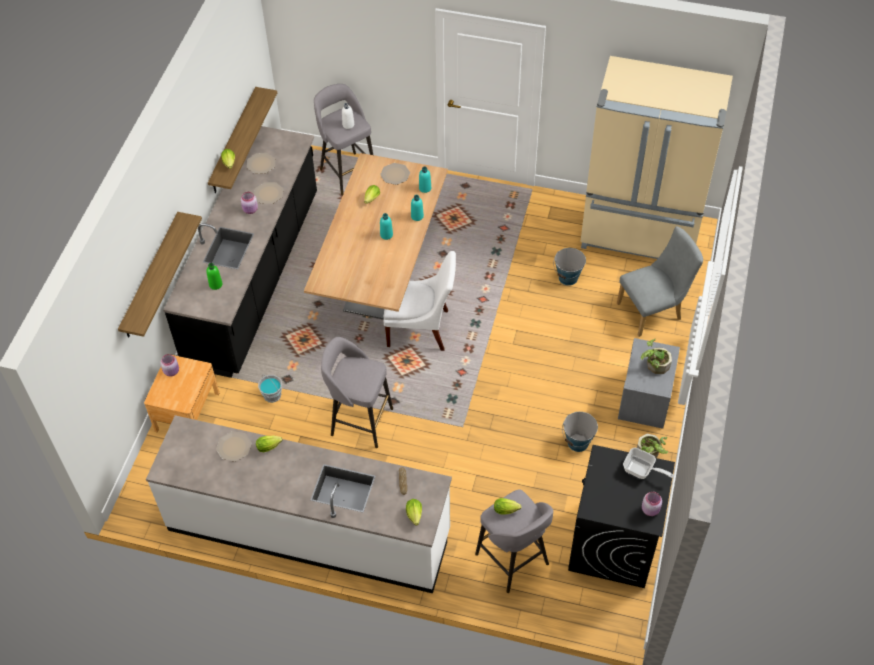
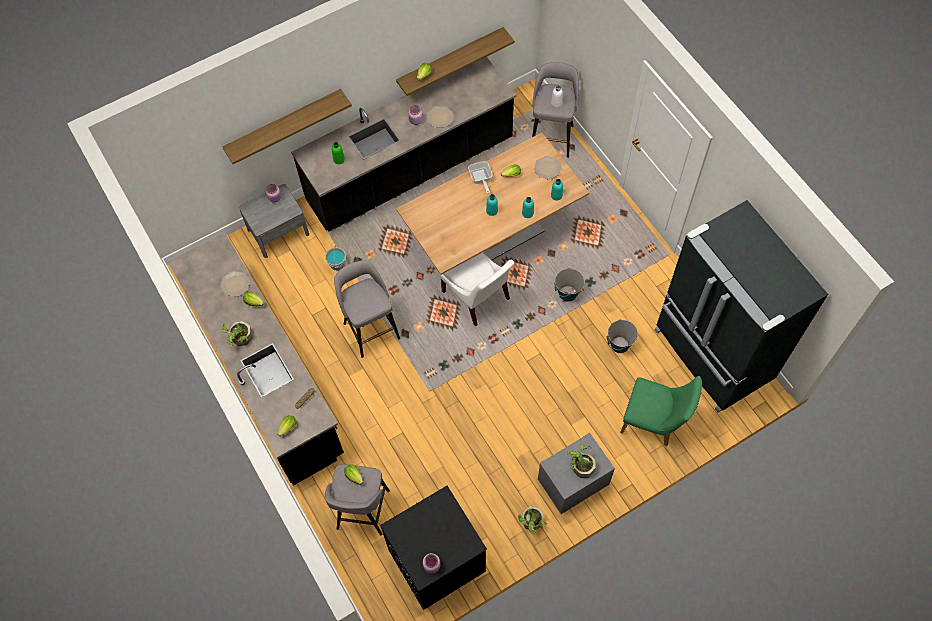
camera: 45 degrees right, 10 degrees up
brown nightstand [144,354,219,432] -> grey nightstand [239,184,309,258]
white counter [146,415,452,593] -> black counter [168,233,344,486]
plate [247,153,275,174] -> none
bucket [562,412,598,452] -> bucket moved to [555,268,584,302]
beige fridge [580,56,733,259] -> black fridge [654,200,828,413]
grey chair [617,226,703,337] -> green chair [620,376,702,447]
frying pan [623,448,674,479] -> frying pan moved to [468,161,492,194]
none -> potted plant [222,321,253,346]

